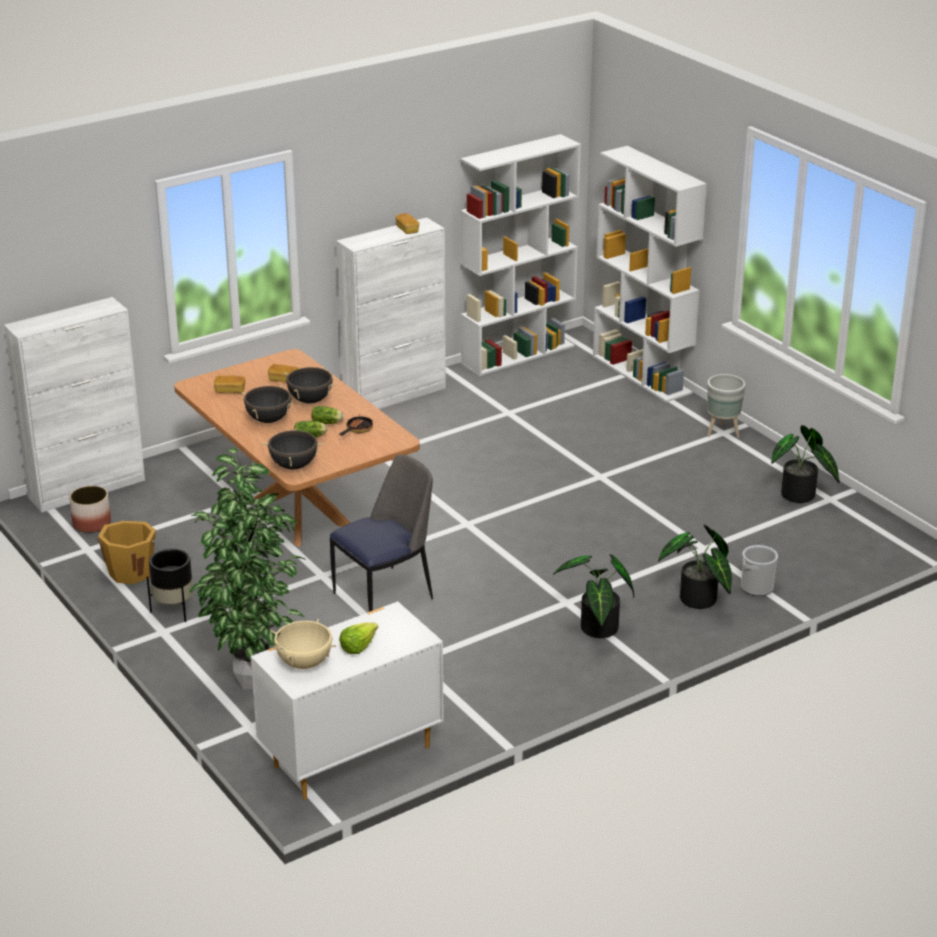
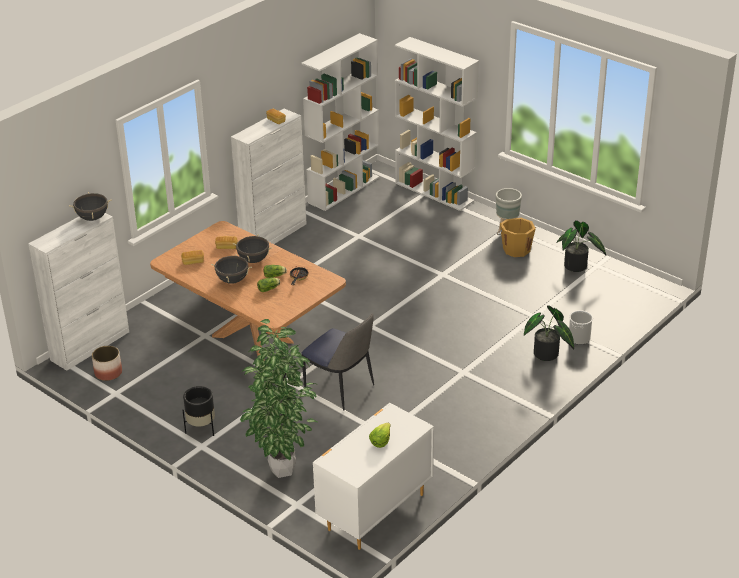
camera: 15 degrees left, 5 degrees up
orange bucket [96,521,162,584] -> orange bucket moved to [497,218,537,257]
black cooking pot [262,428,323,469] -> black cooking pot moved to [69,192,112,221]
beige cooking pot [270,619,336,669] -> none
chair [330,455,433,612] -> chair turned 90 degrees clockwise [302,313,374,410]
potted plant [553,554,634,638] -> none

